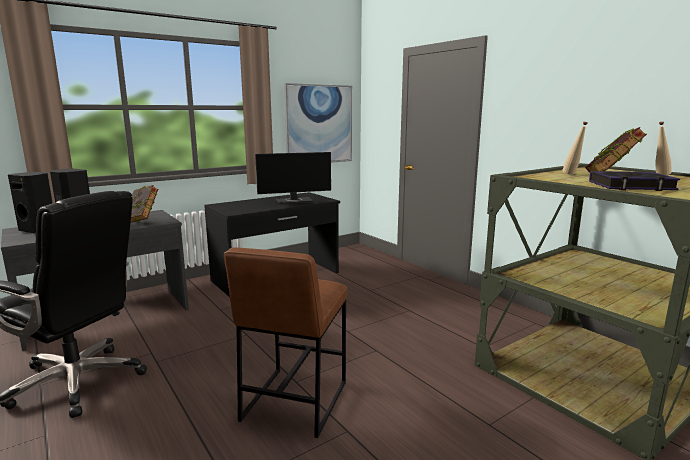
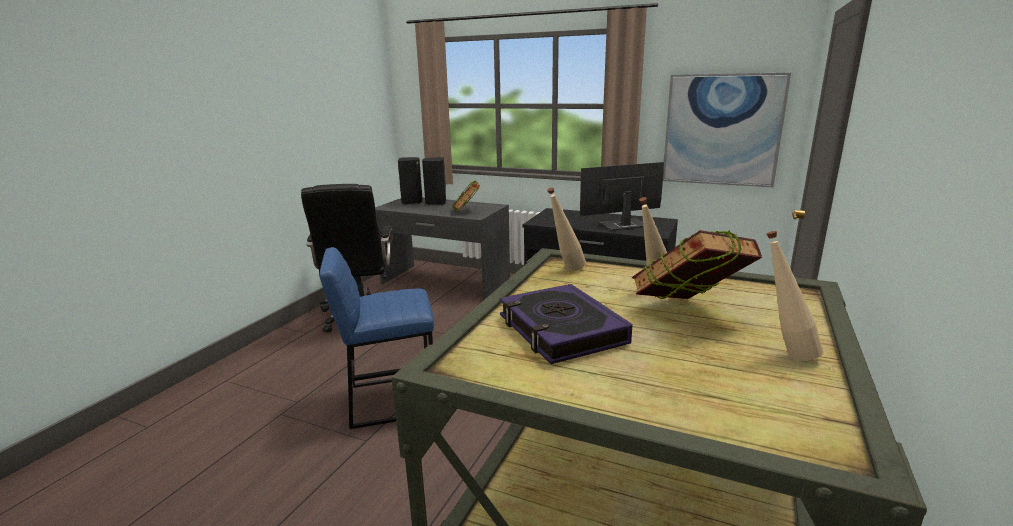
camera: 60 degrees right, 5 degrees up
brown chair [224,248,348,438] -> blue chair [319,247,434,429]
monitor [255,152,331,204] -> monitor turned 120 degrees clockwise [580,162,664,231]
none -> beige bottle [547,188,586,271]

